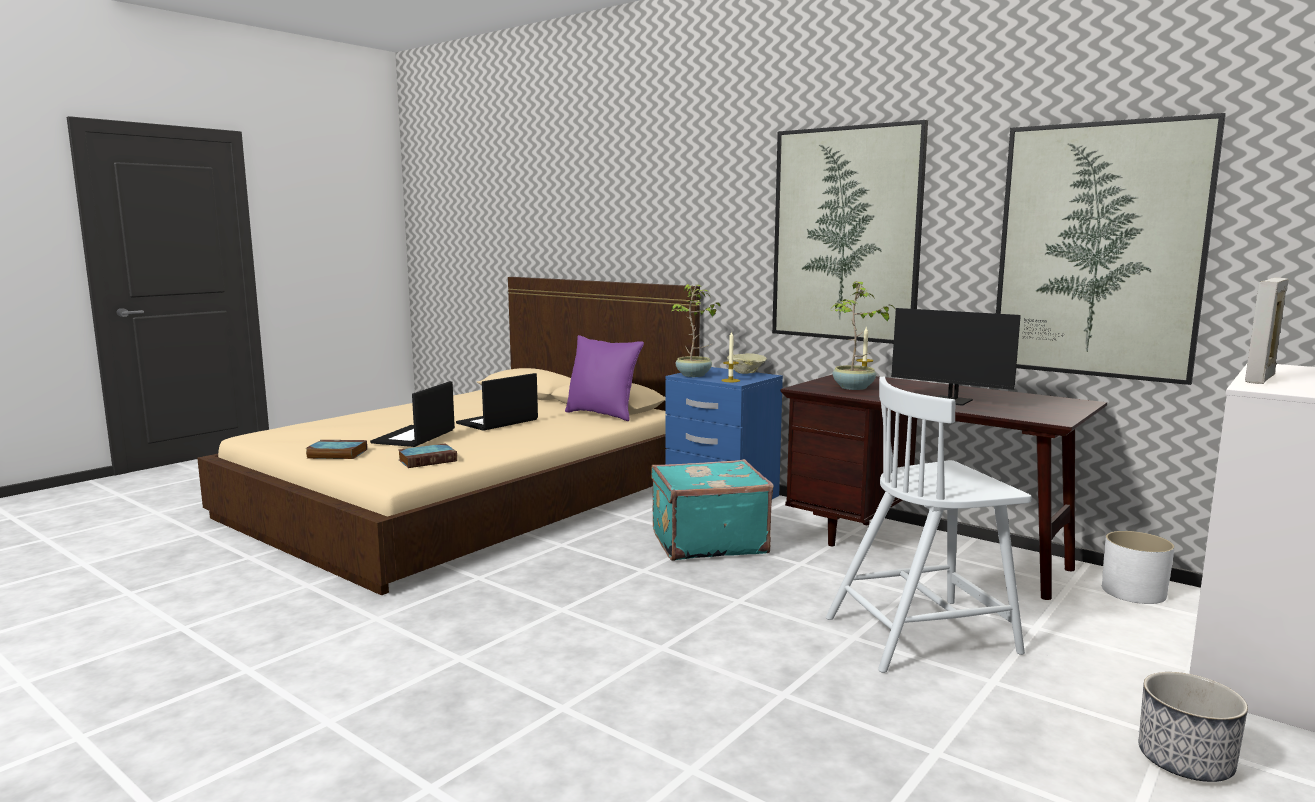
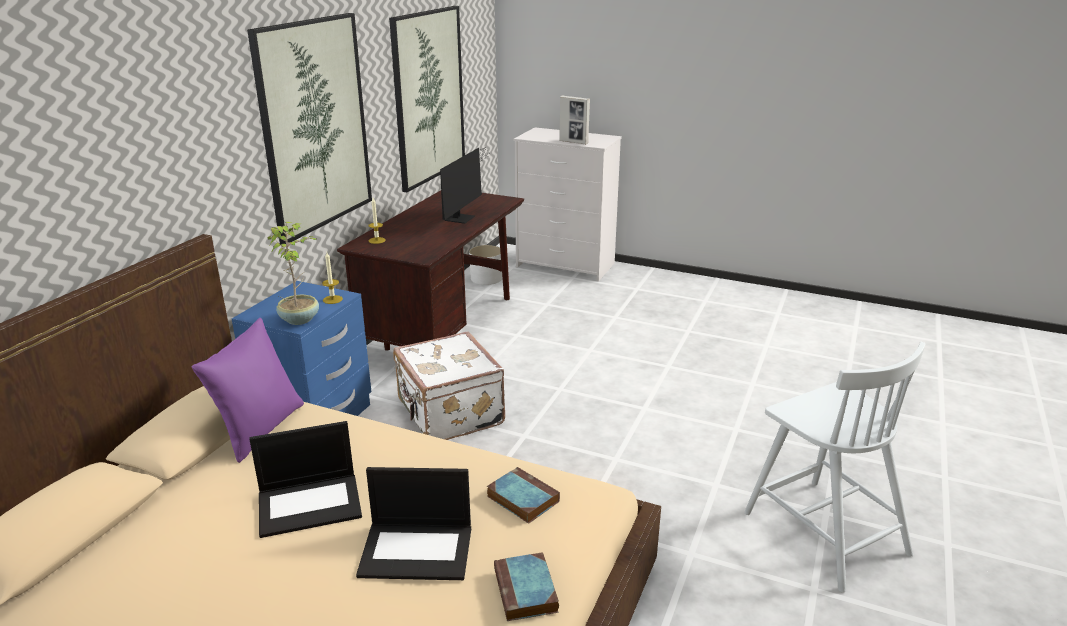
camera: 105 degrees left, 15 degrees up
laptop [456,373,538,431] -> laptop turned 45 degrees counterclockwise [249,421,362,538]
turquoise suitcase [651,459,774,561] -> white suitcase [393,331,505,440]
beige bowl [727,353,767,374] -> none
white chair [826,377,1031,673] -> white chair moved to [744,342,926,593]
potted plant [831,281,896,390] -> none
planter [1139,672,1248,782] -> none

